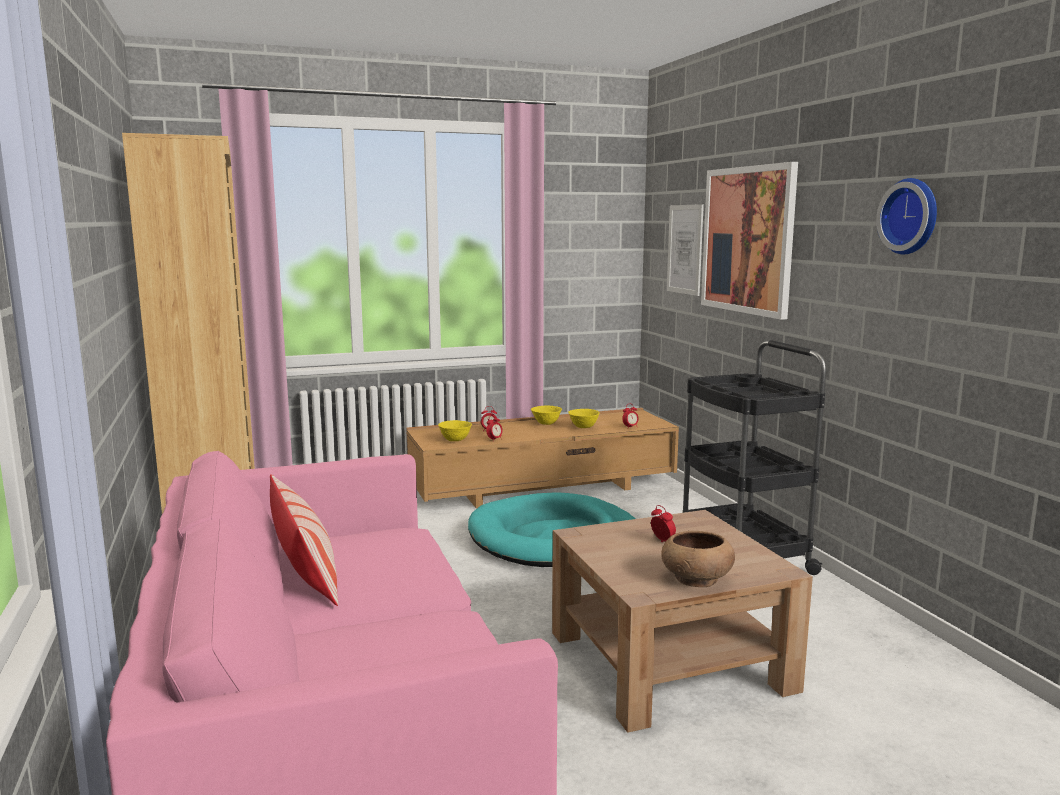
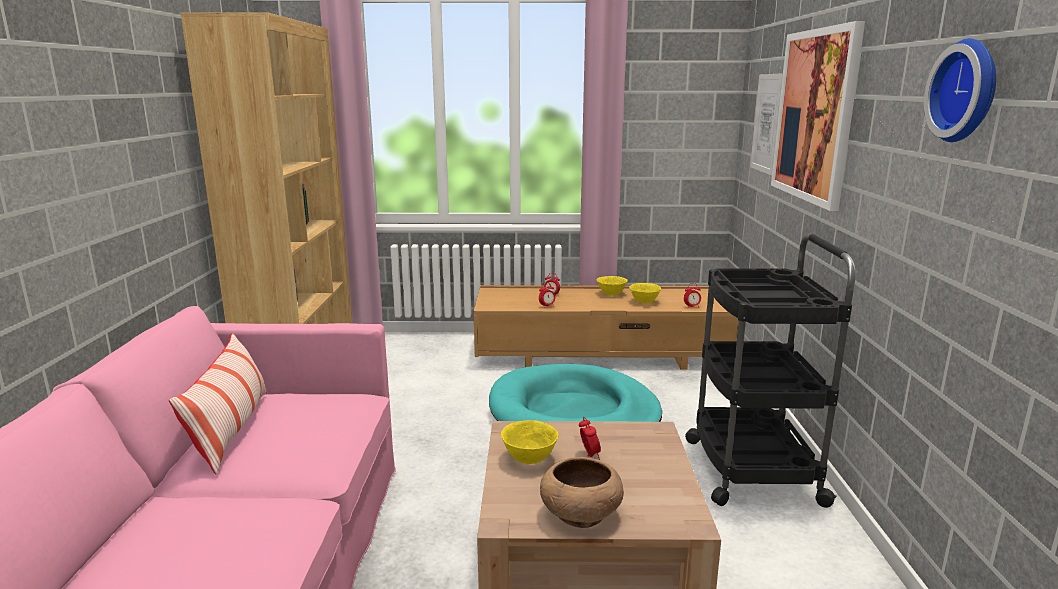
camera: 20 degrees right, 5 degrees up
yellow bowl [438,420,472,441] -> yellow bowl moved to [501,420,559,464]

